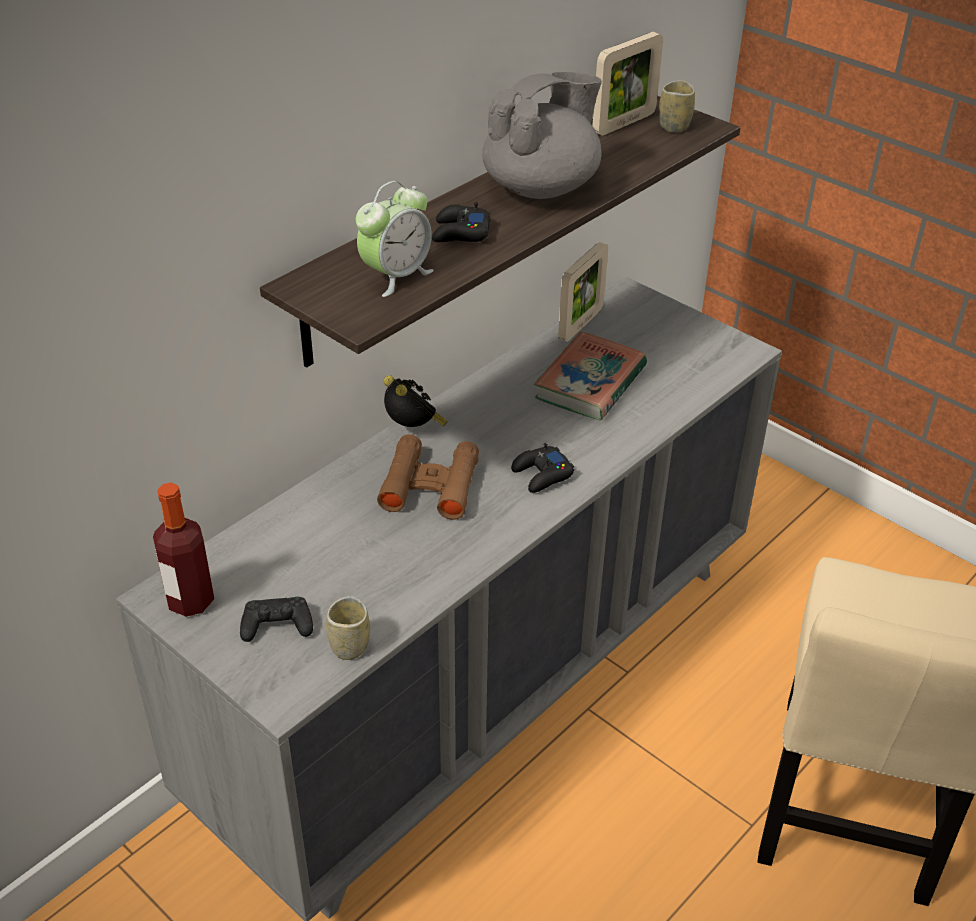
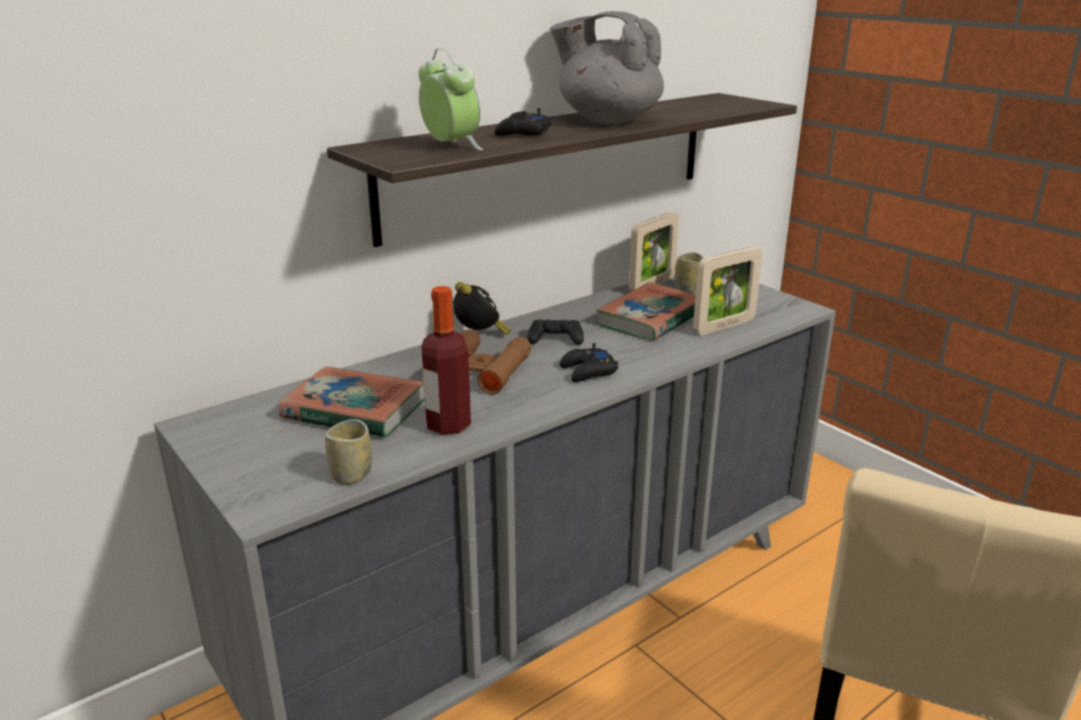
camera: 10 degrees right, 15 degrees down
bottle [153,483,214,617] -> bottle moved to [421,286,471,435]
black game controller [240,597,313,642] -> black game controller moved to [527,319,584,345]
alarm clock [356,181,434,297] -> alarm clock turned 90 degrees counterclockwise [418,48,483,150]
grey teapot [482,72,602,199] -> grey teapot turned 120 degrees counterclockwise [550,11,664,124]
picture frame [593,32,663,136] -> picture frame moved to [693,247,762,335]
cup [659,80,695,133] -> cup moved to [675,253,704,293]
none -> book [279,366,425,438]

